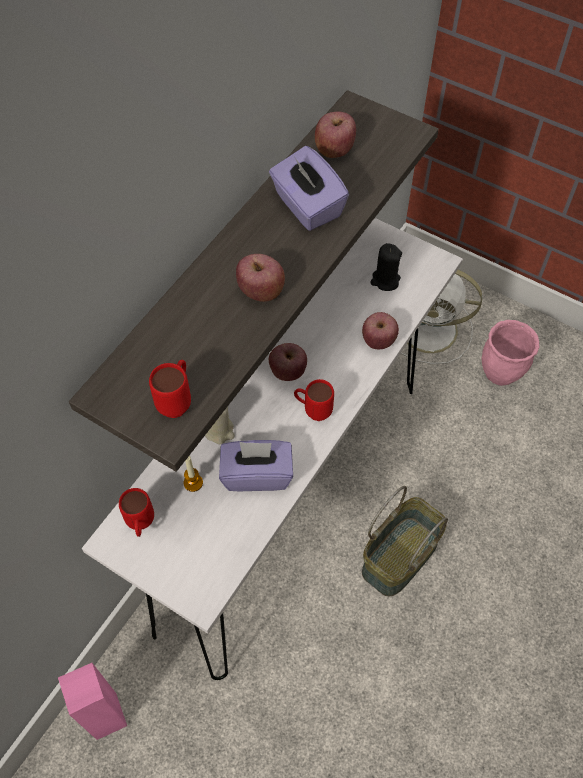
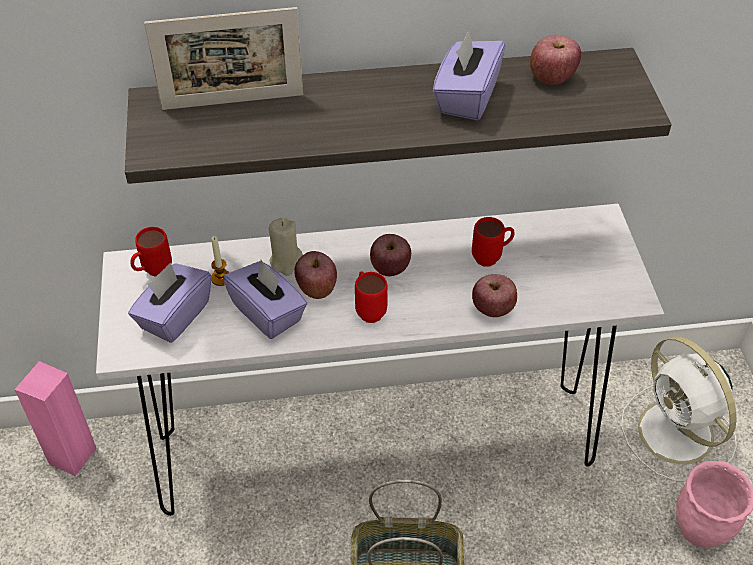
camera: 50 degrees right, 10 degrees down
red mug [149,360,191,418] -> red mug moved to [472,217,515,267]
apple [236,254,285,302] -> apple moved to [294,251,337,299]
black candle [371,243,402,291] -> none
none -> purple tissue box [128,262,211,343]
none -> picture frame [144,7,303,110]

